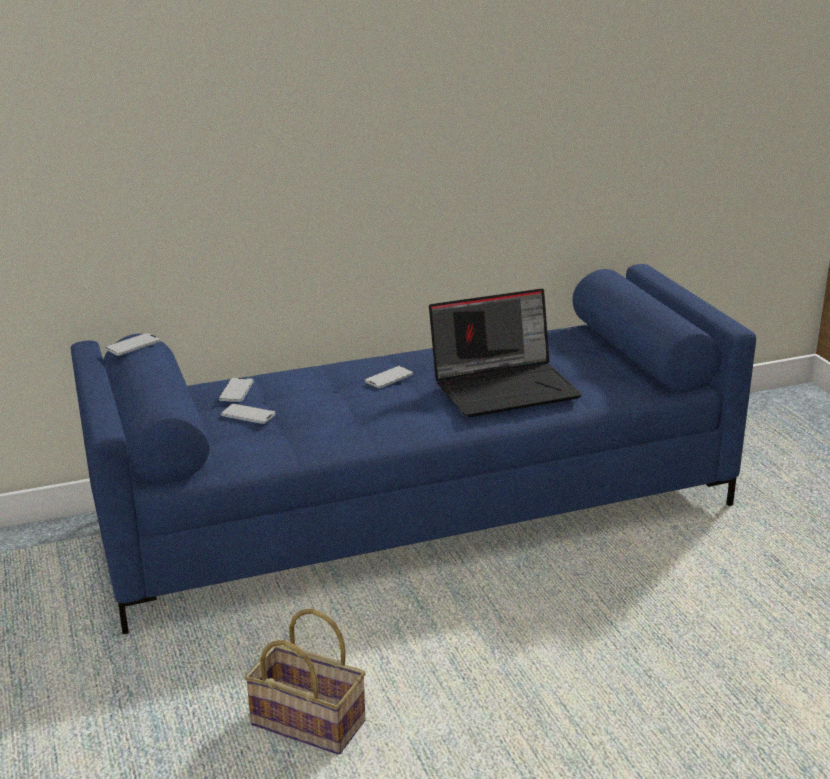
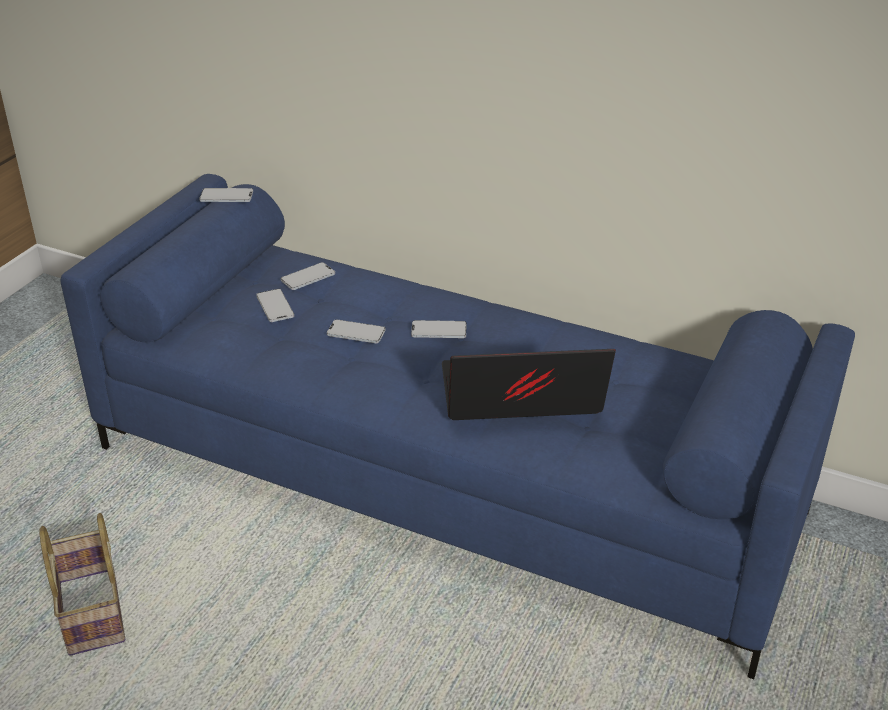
camera: 45 degrees right, 10 degrees up
laptop [429,289,582,417] -> laptop turned 150 degrees clockwise [442,349,616,420]
none -> phone [327,319,386,343]

